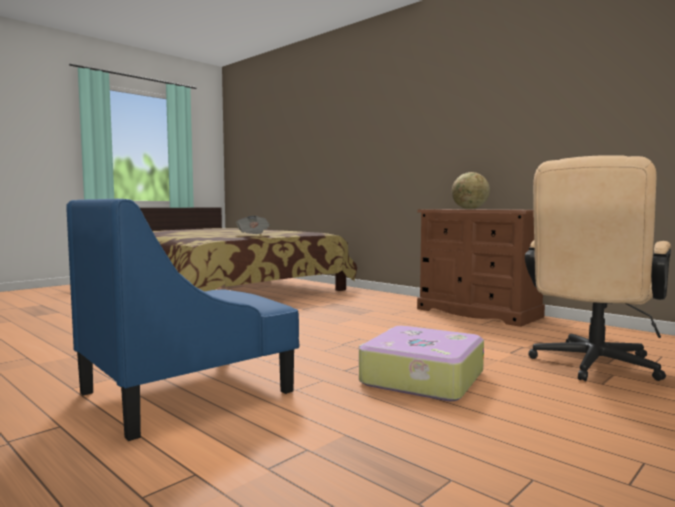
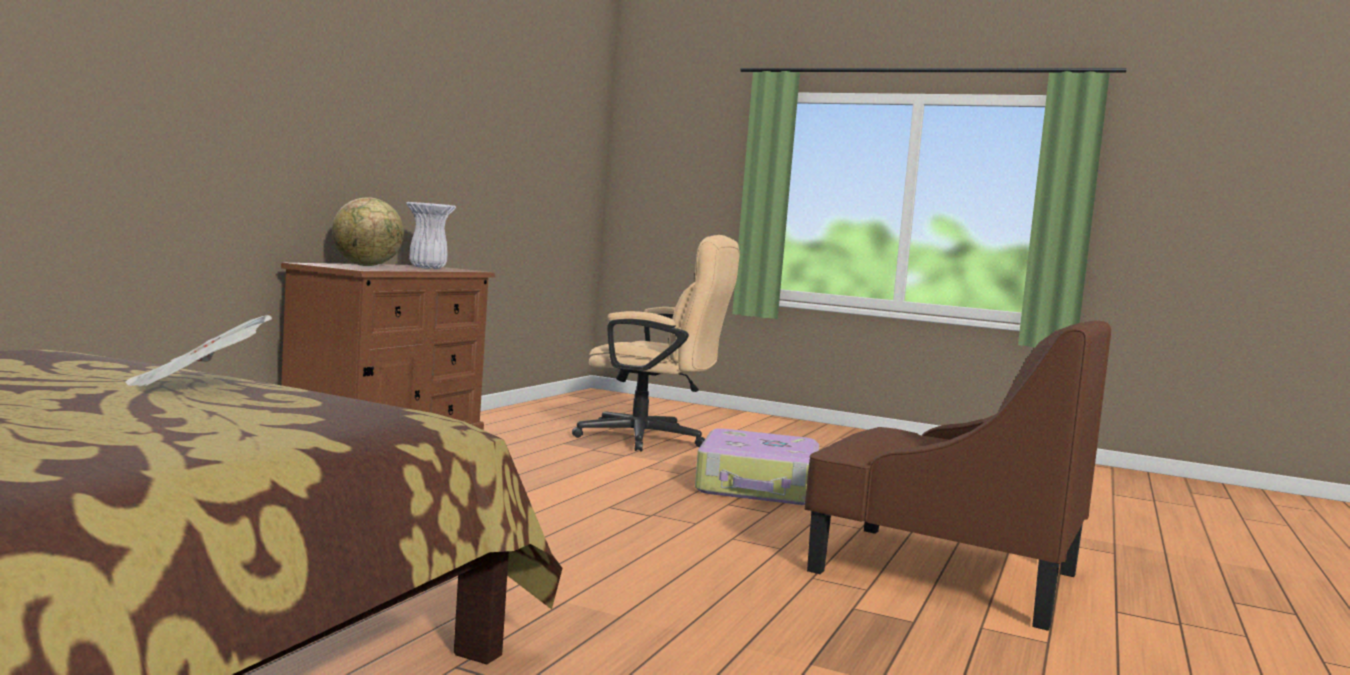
camera: 110 degrees left, 0 degrees up
blue armchair [67,199,300,441] -> brown armchair [804,321,1111,631]
none -> white vase [406,202,456,269]

